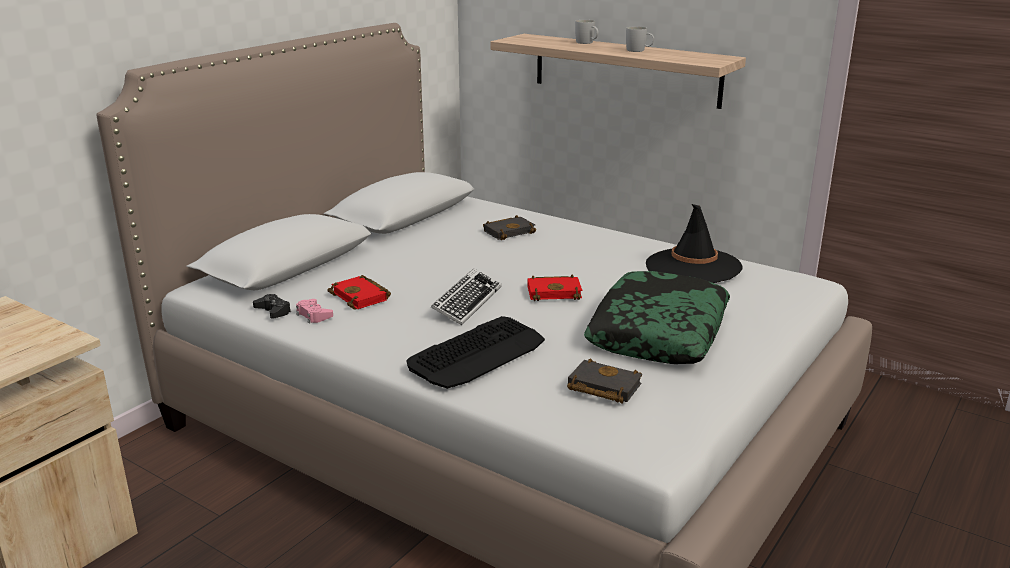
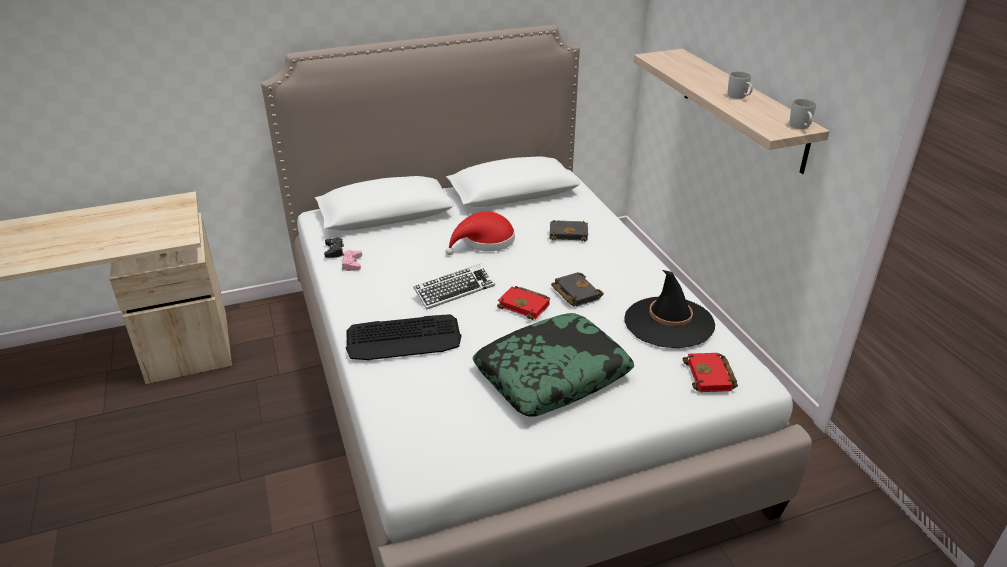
camera: 35 degrees right, 10 degrees up
red book [327,275,391,309] -> red book moved to [682,353,738,392]
black book [567,359,642,403] -> black book moved to [551,272,604,306]
white mug [575,20,599,44] -> white mug moved to [790,99,816,129]
none -> red hat [446,212,515,255]

